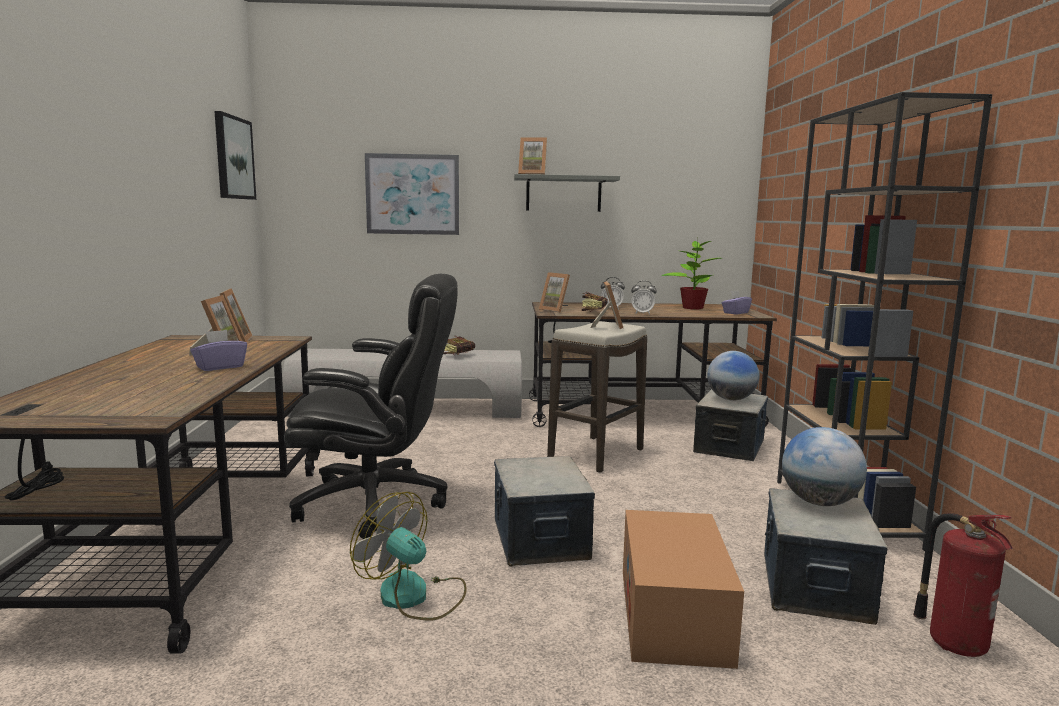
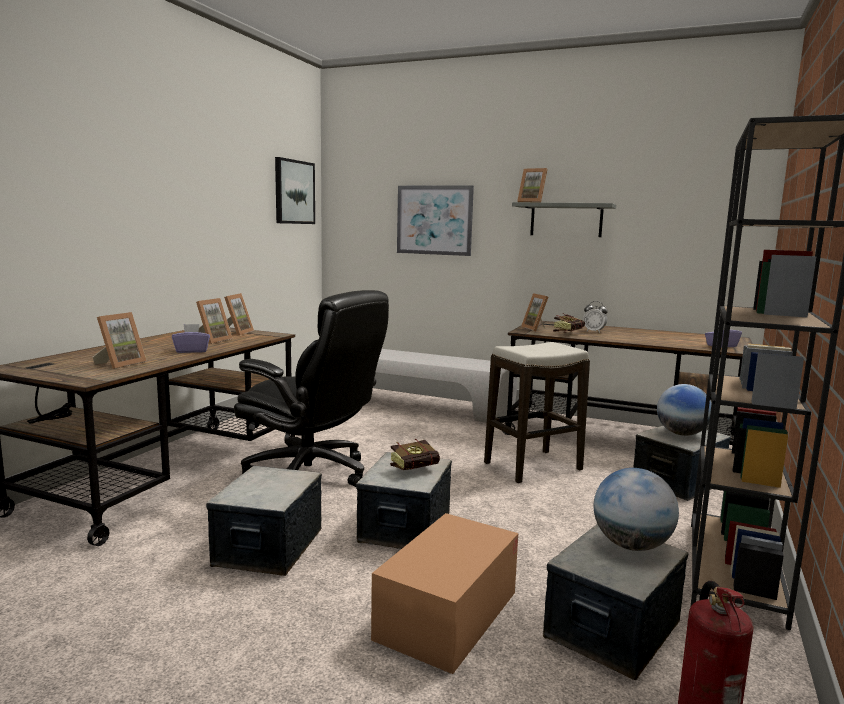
camera: 25 degrees right, 0 degrees up
fan [350,492,467,621] -> storage box [206,466,322,576]
book [443,336,475,355] -> book moved to [390,439,440,470]
picture frame [591,281,623,329] -> picture frame moved to [92,312,147,369]
alarm clock [631,281,657,315] -> none
potted plant [661,237,721,309] -> none

